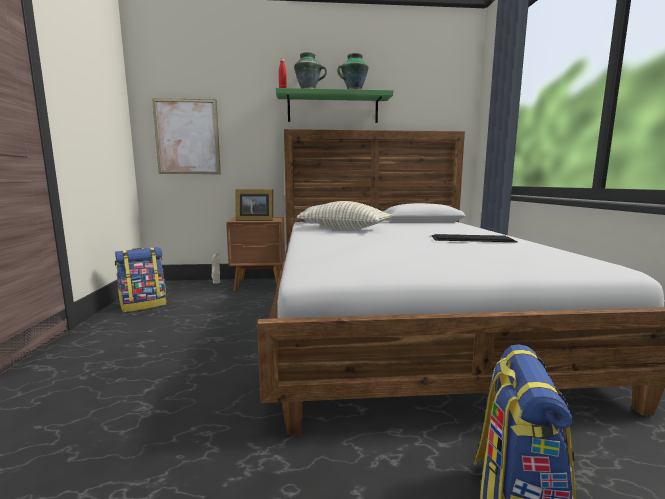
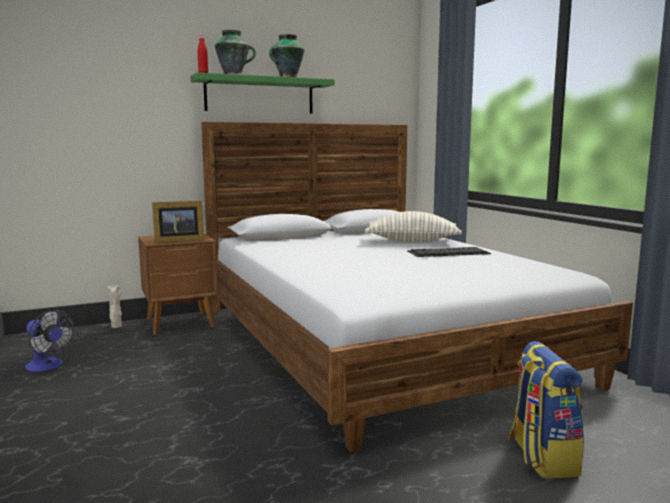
camera: 20 degrees left, 0 degrees up
backpack [115,247,167,312] -> fan [25,310,74,372]
picture [152,98,221,174] -> none
pillow [297,201,392,230] -> pillow moved to [364,211,462,242]

